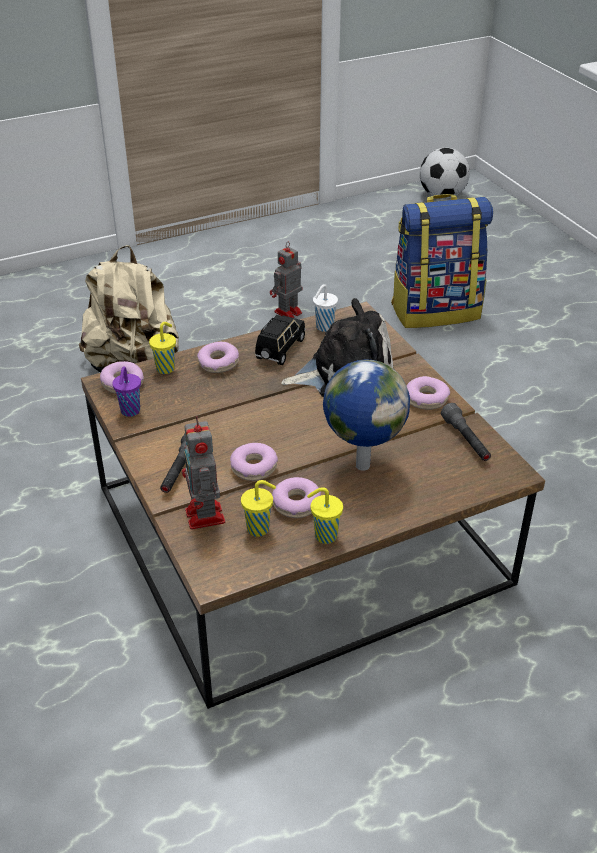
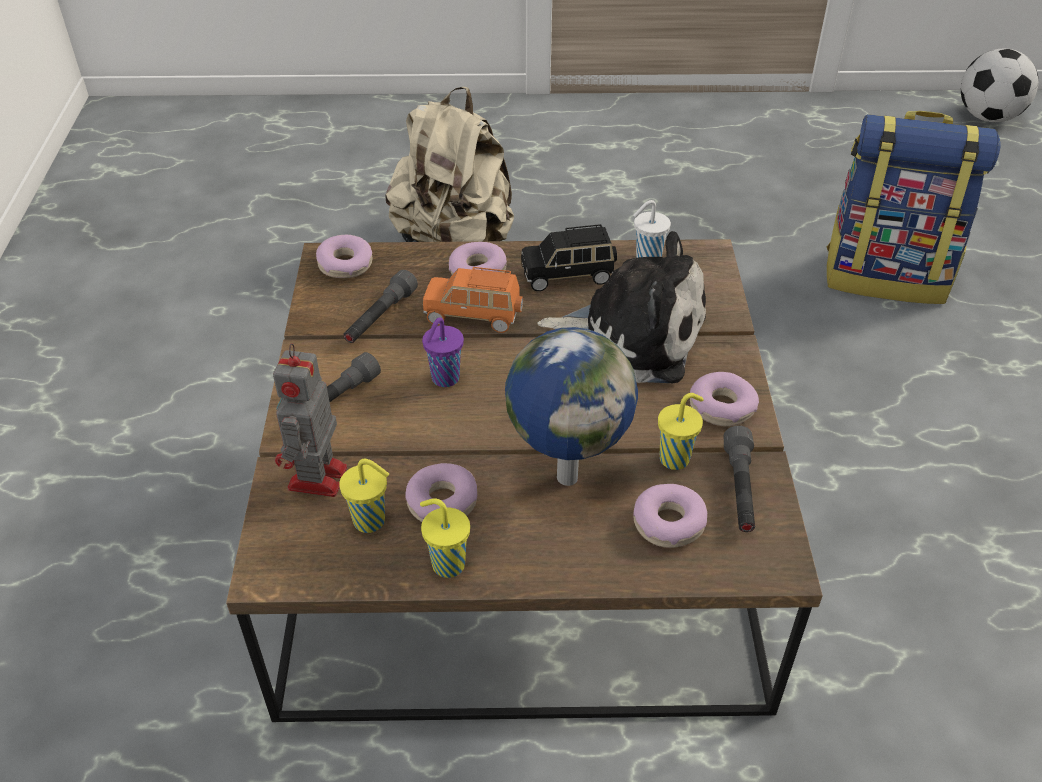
camera: 25 degrees right, 5 degrees up
purple cup [112,366,141,417] -> purple cup moved to [422,317,464,387]
yellow cup [149,322,176,374] -> yellow cup moved to [658,393,704,470]
donut [230,443,278,481] -> donut moved to [633,484,707,548]
black toy car [255,315,305,365] -> black toy car turned 150 degrees counterclockwise [521,224,617,291]
toy robot [270,242,302,318] -> none
none -> grey flashlight [343,270,418,343]
none -> orange toy car [423,267,523,333]

